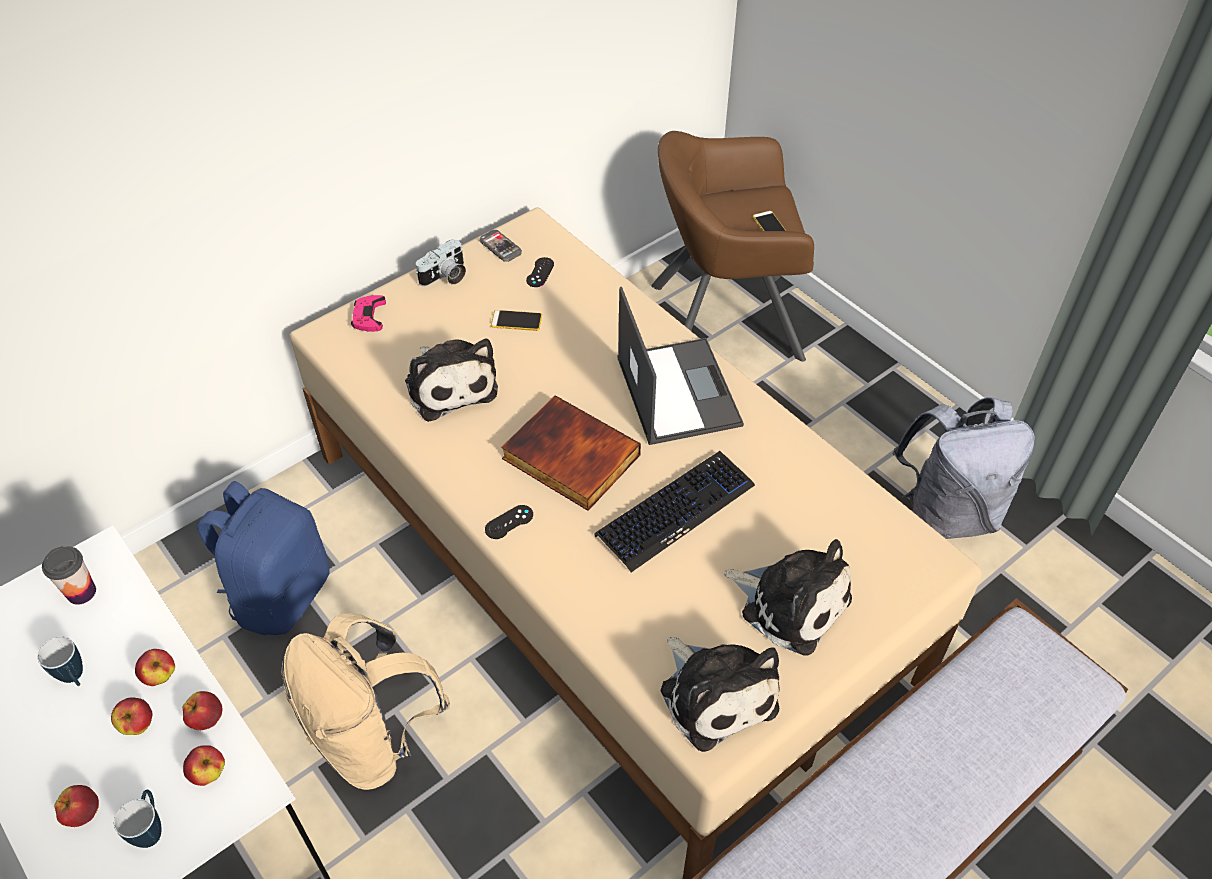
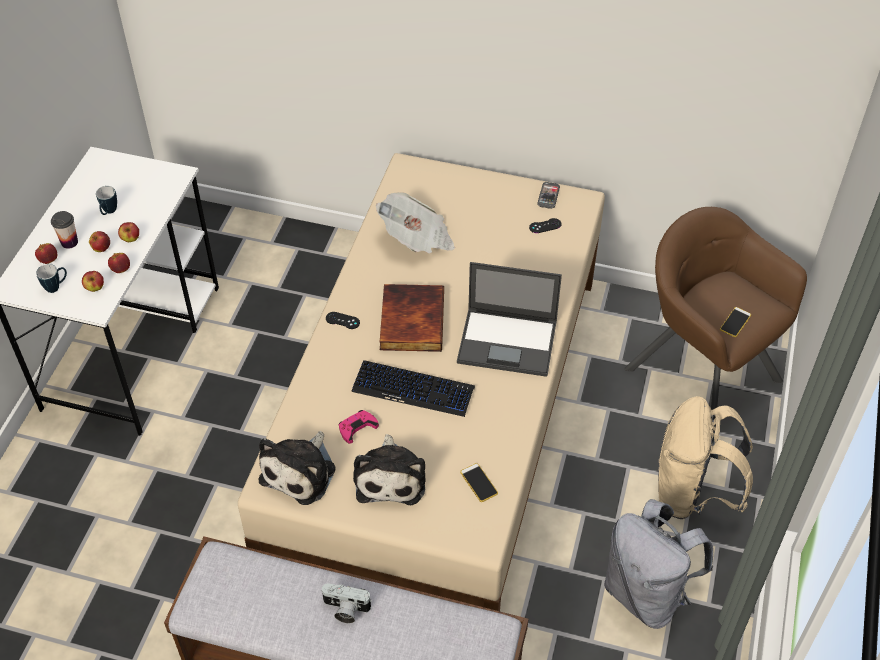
camera: 55 degrees right, 0 degrees up
cup [42,546,96,605] -> cup moved to [51,211,78,249]
blue backpack [197,481,330,635] -> none
beige backpack [282,613,450,790] -> beige backpack moved to [658,396,753,519]
pink game controller [351,295,386,332] -> pink game controller moved to [339,410,379,444]
plush toy [405,339,498,422] -> newspaper [376,192,455,253]
camera [416,239,466,287] -> camera moved to [321,583,372,623]
phone [491,310,542,331] -> phone moved to [460,463,498,502]
laptop [617,287,744,445] -> laptop turned 60 degrees clockwise [457,262,562,377]

